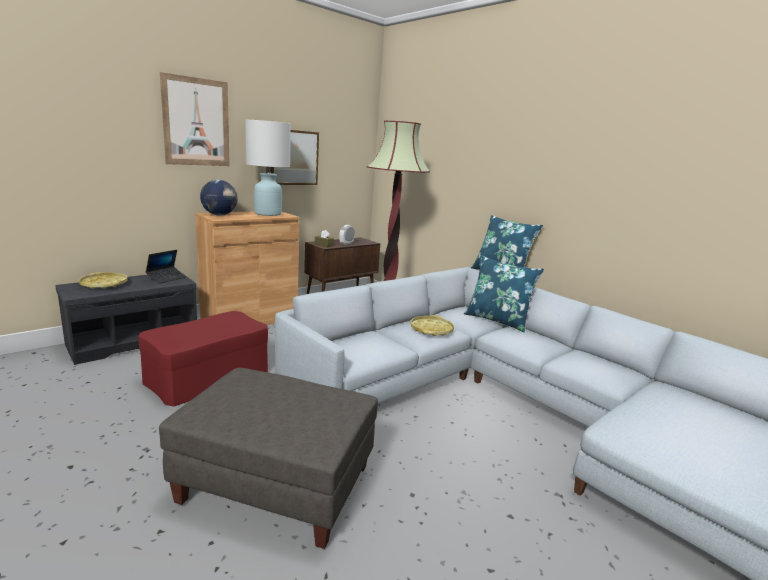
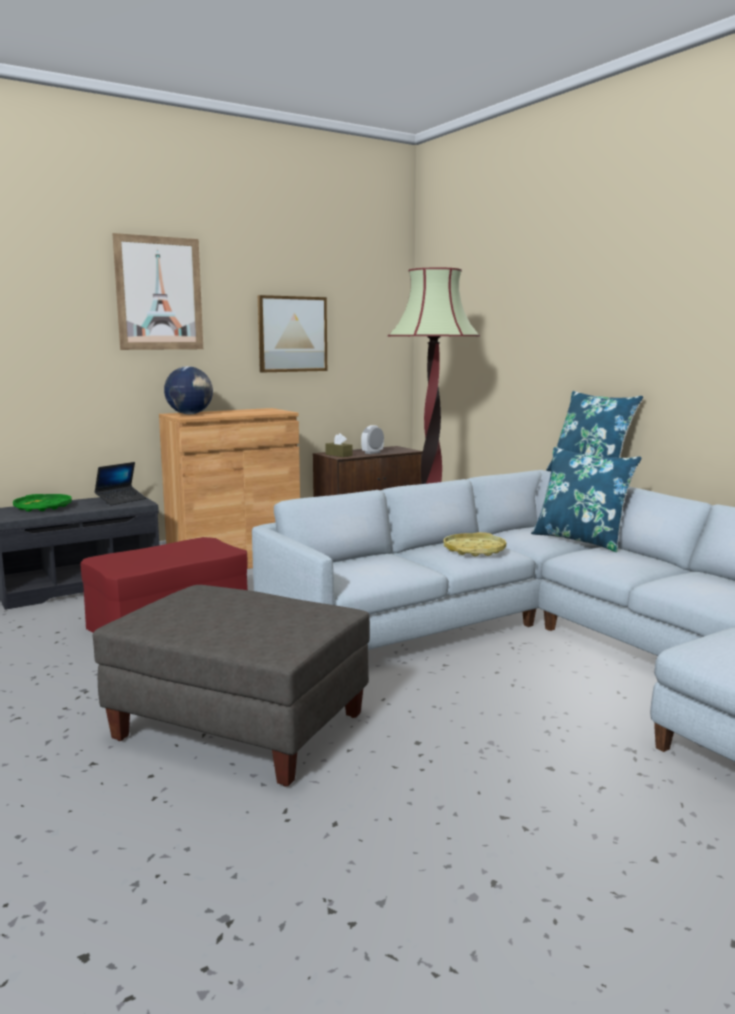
camera: 10 degrees right, 5 degrees down
yellow tray [79,272,128,289] -> green tray [13,494,72,512]
white table lamp [245,120,291,216] -> none

